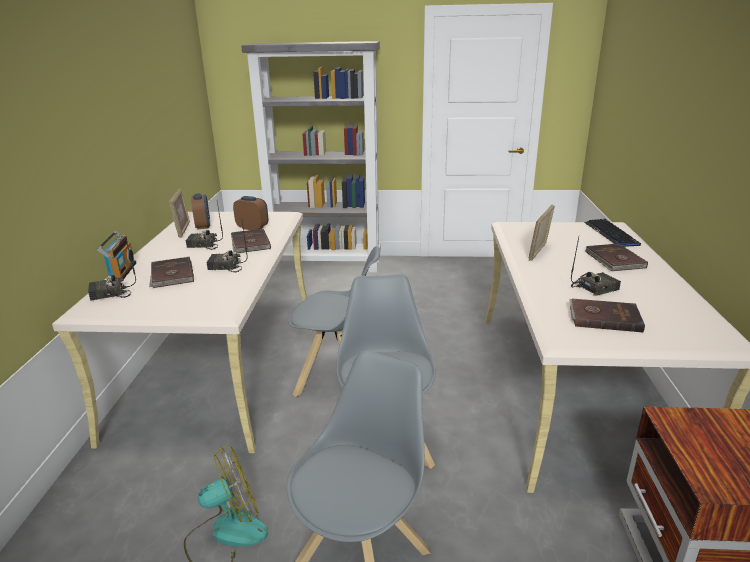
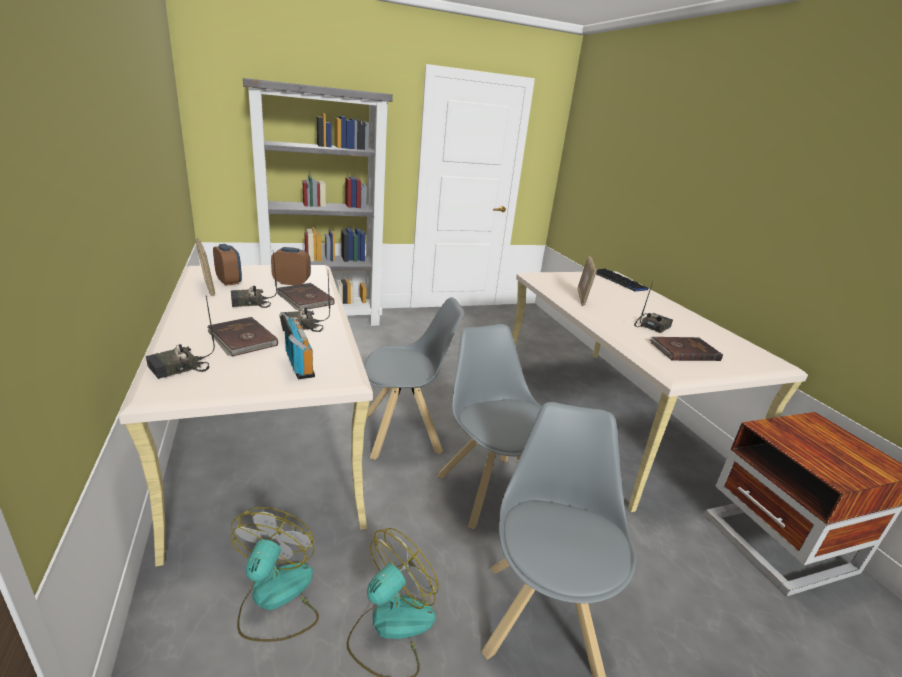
camera: 25 degrees left, 0 degrees up
radio [97,231,136,279] -> radio moved to [279,312,315,380]
brown book [585,243,648,271] -> none
none -> fan [231,507,319,642]

